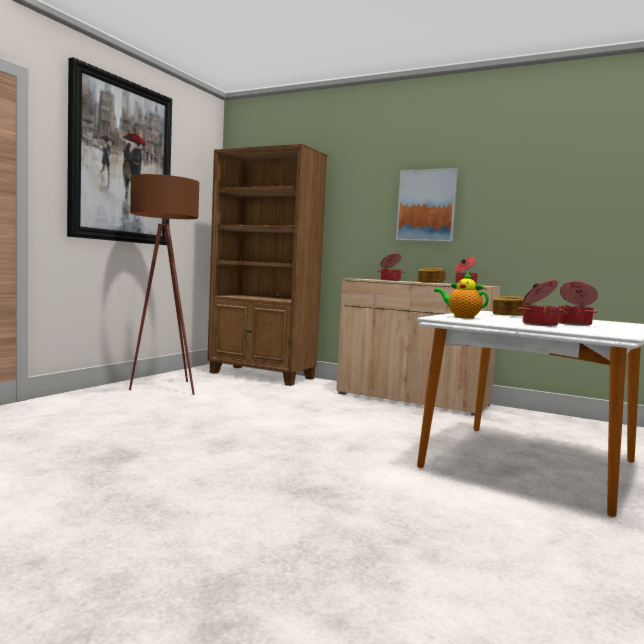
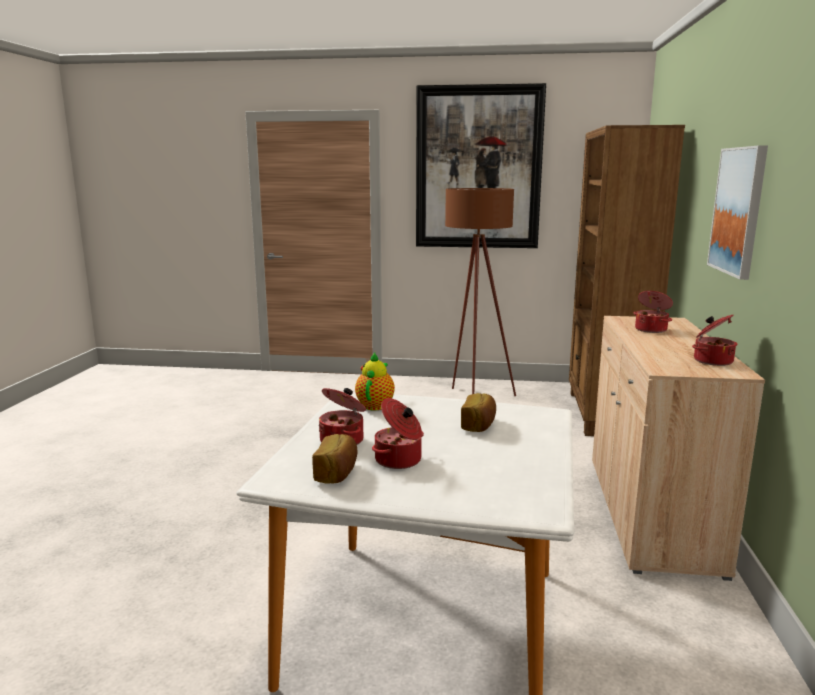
camera: 70 degrees right, 10 degrees up
bread [418,268,446,283] -> bread moved to [312,434,357,484]

